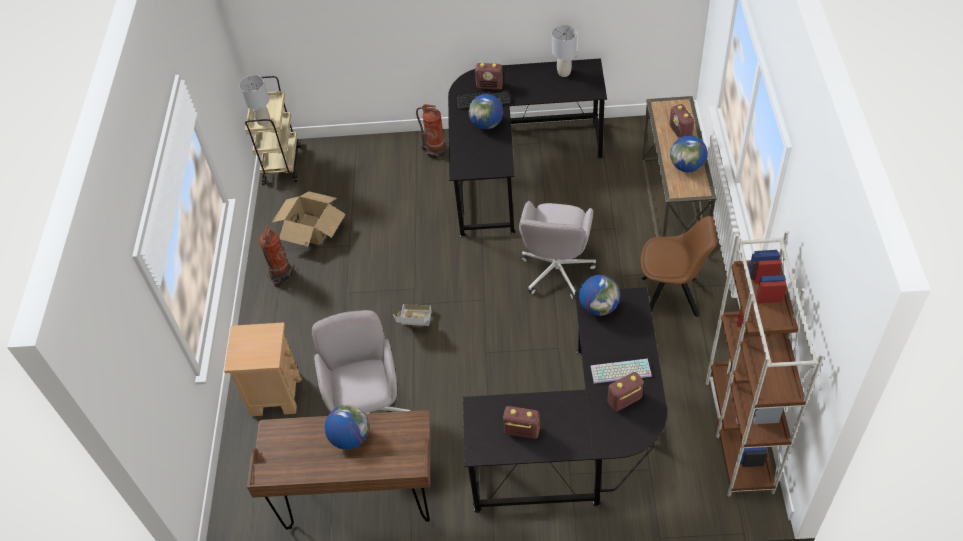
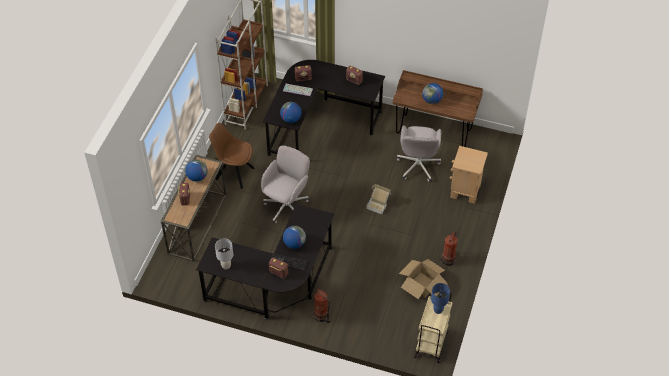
camera: 165 degrees left, 0 degrees up
grey table lamp [239,75,270,126] -> blue table lamp [431,283,450,314]

